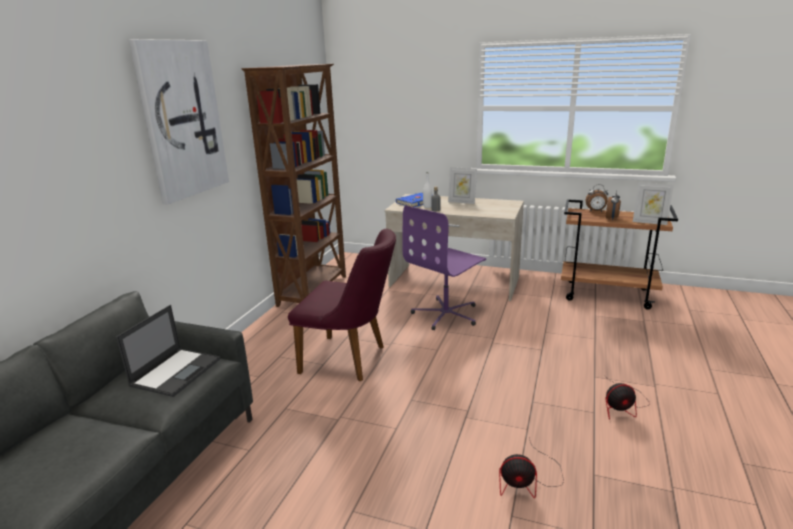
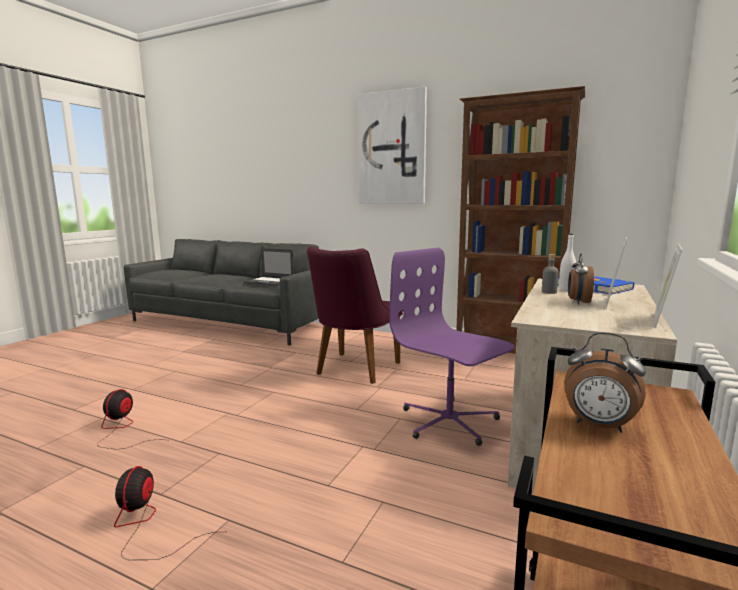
camera: 95 degrees right, 10 degrees down
alarm clock [586,184,608,212] -> alarm clock moved to [568,253,594,304]
picture frame [633,182,674,225] -> picture frame moved to [655,244,682,328]

